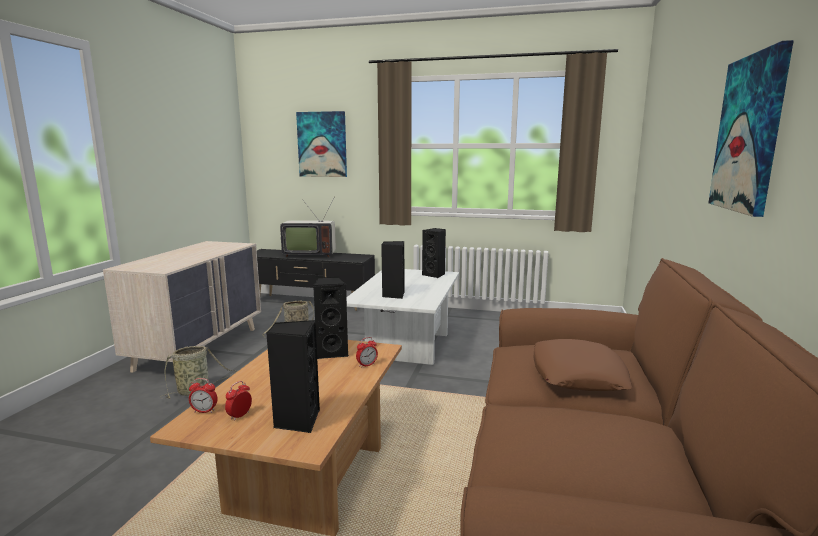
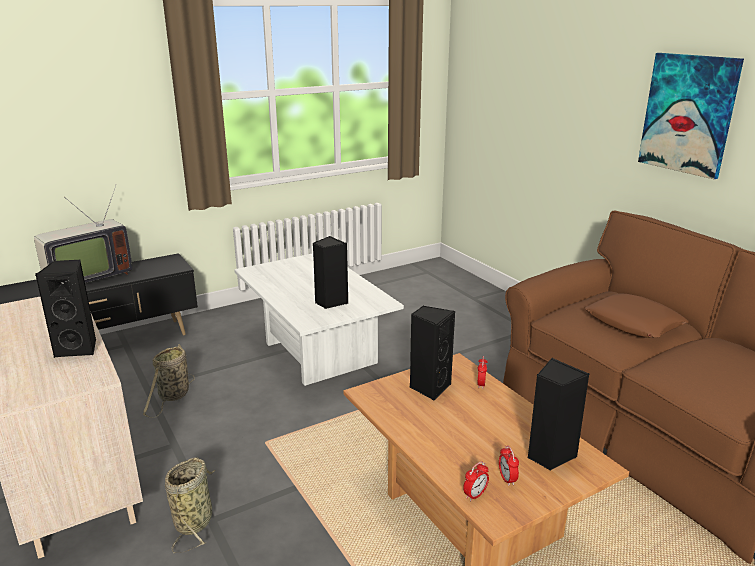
camera: 45 degrees left, 10 degrees up
picture [296,111,347,177] -> none
black speaker [422,228,446,278] -> black speaker moved to [35,260,96,358]

